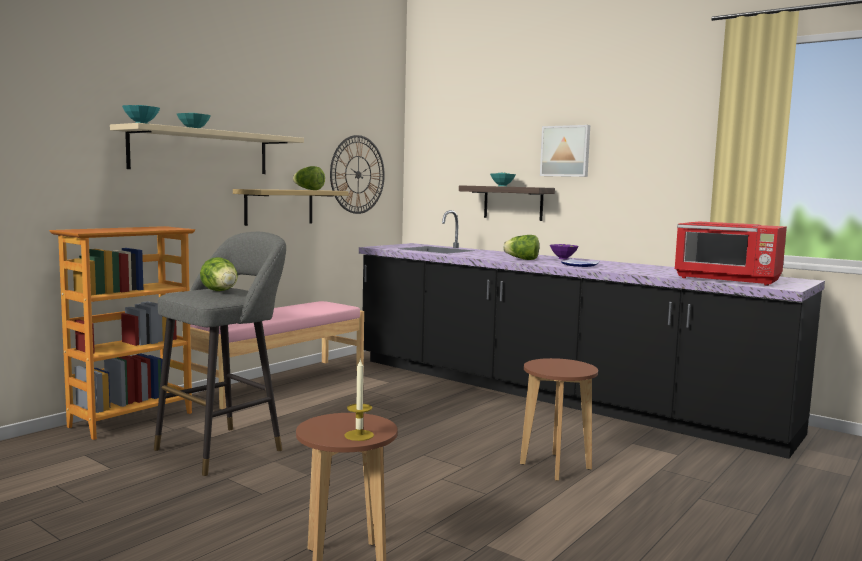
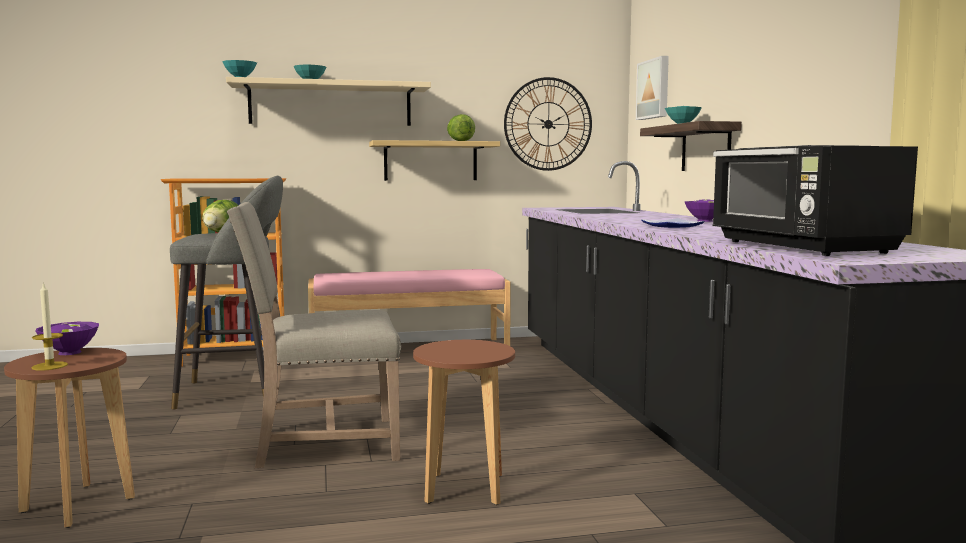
camera: 40 degrees right, 0 degrees up
lettuce [503,235,539,260] -> none
picture [540,125,590,177] -> picture moved to [636,56,669,120]
red microwave [674,221,787,286] -> black microwave [712,145,918,256]
none -> purple bowl [36,322,99,355]
none -> beige chair [227,202,401,468]

